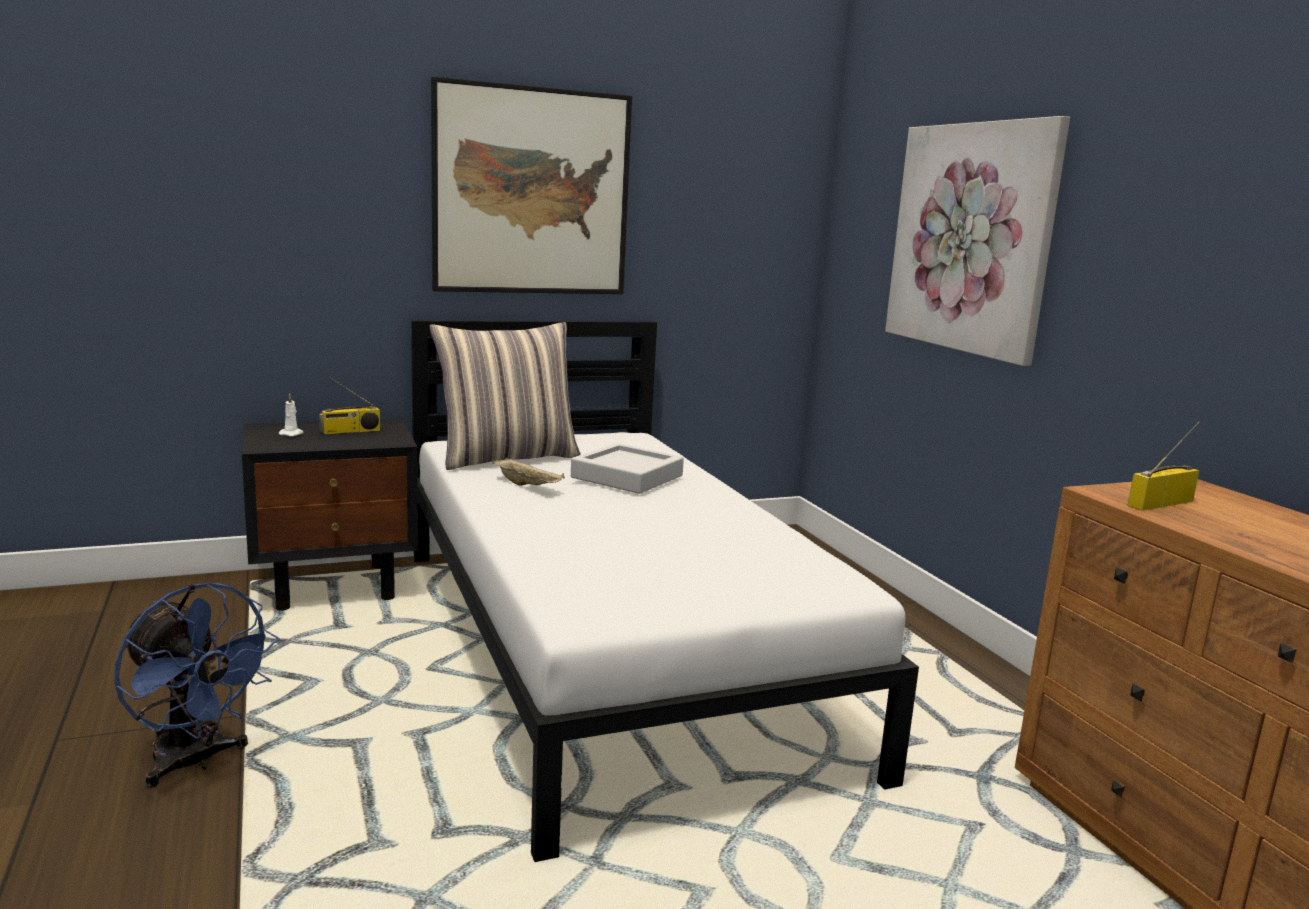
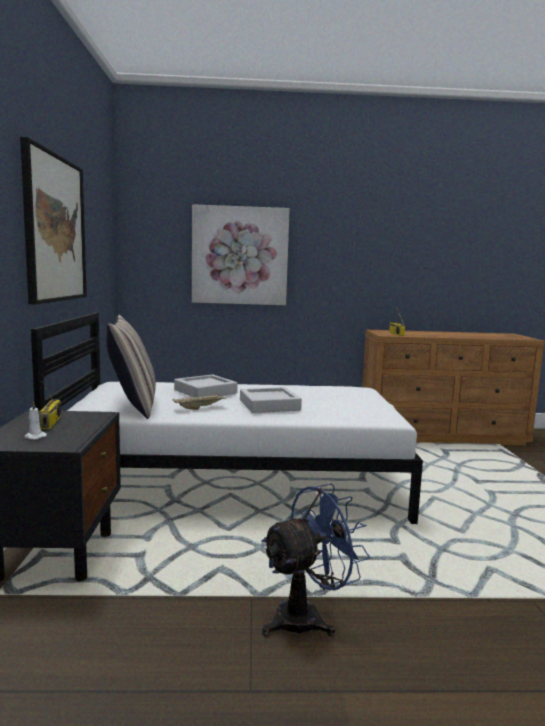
camera: 70 degrees left, 5 degrees down
none -> grey tray [240,387,302,413]

